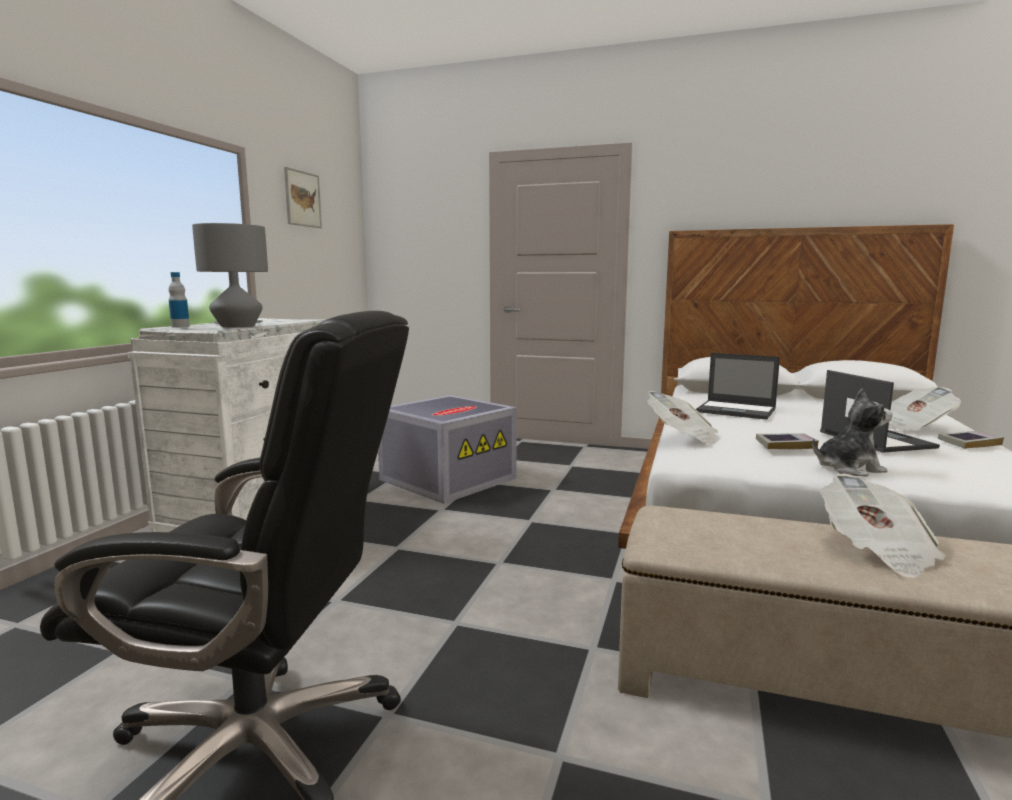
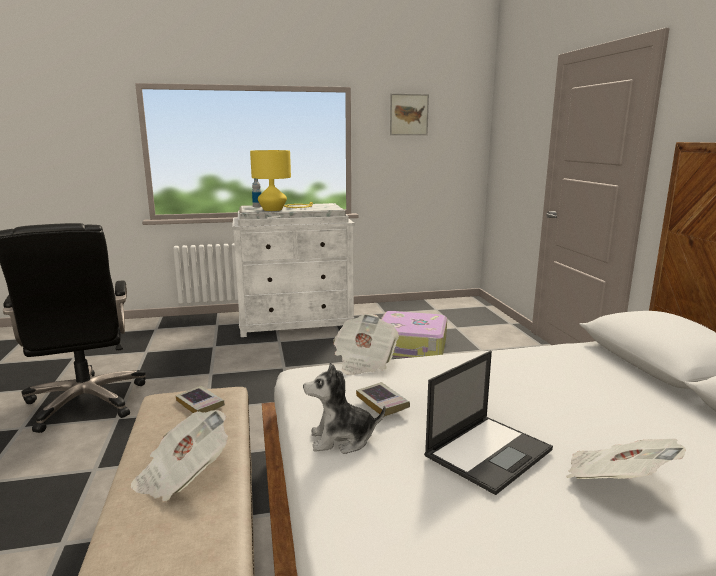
camera: 60 degrees right, 5 degrees up
grey table lamp [192,223,268,327] -> yellow table lamp [250,150,313,211]
grey storage box [378,395,517,504] -> suitcase [381,311,447,358]
laptop [696,353,780,420] -> none
plush toy [812,388,892,476] -> plush toy turned 120 degrees clockwise [303,362,385,454]
book [938,431,1004,449] -> book moved to [176,386,225,413]

